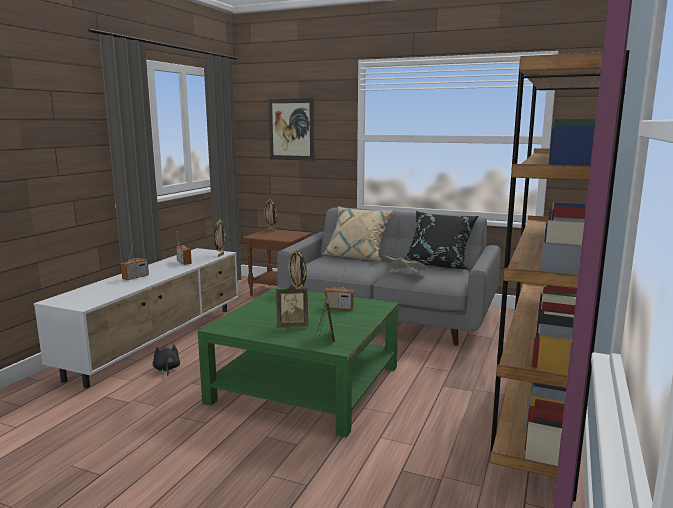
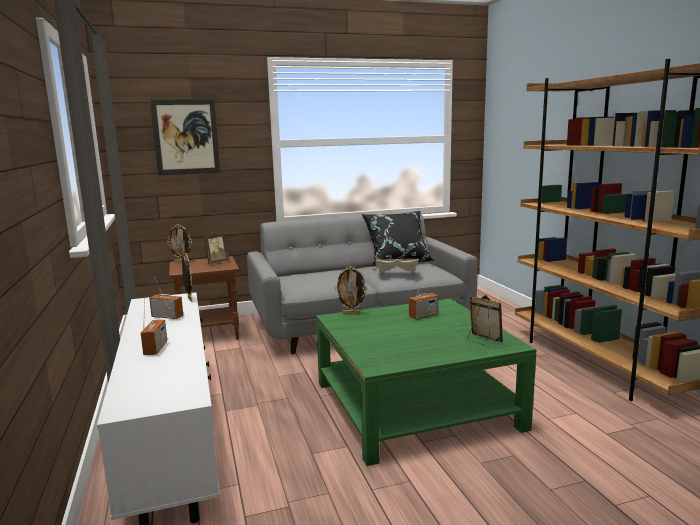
camera: 40 degrees left, 0 degrees up
black plush toy [153,344,180,376] -> none
picture frame [276,284,308,327] -> picture frame moved to [204,231,229,264]
beige pillow [322,206,394,261] -> none

